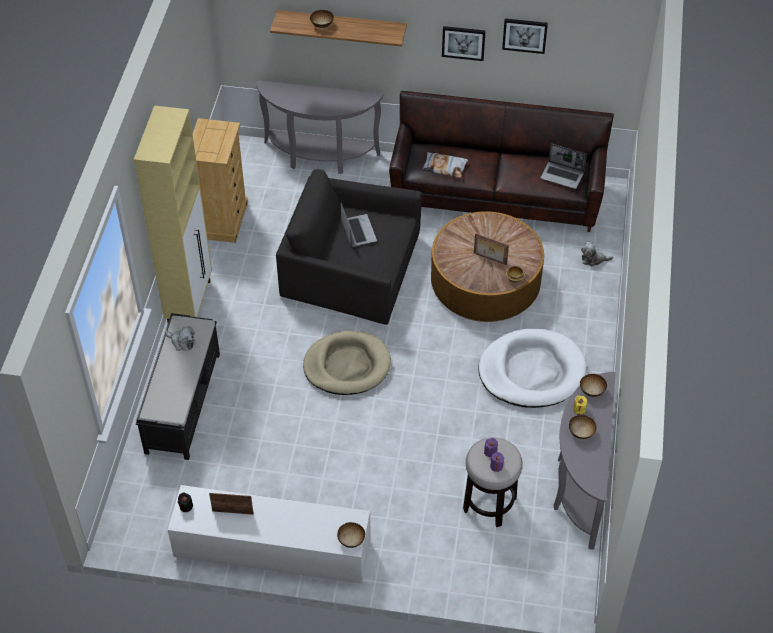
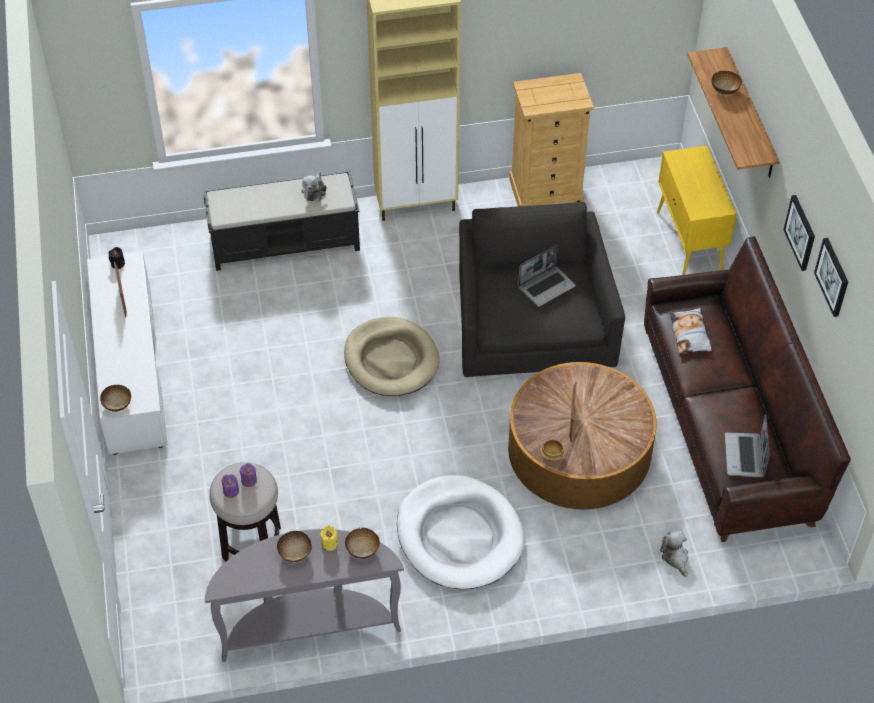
camera: 70 degrees right, 0 degrees up
grey console table [257,80,383,174] -> yellow cabinet [657,146,737,275]

